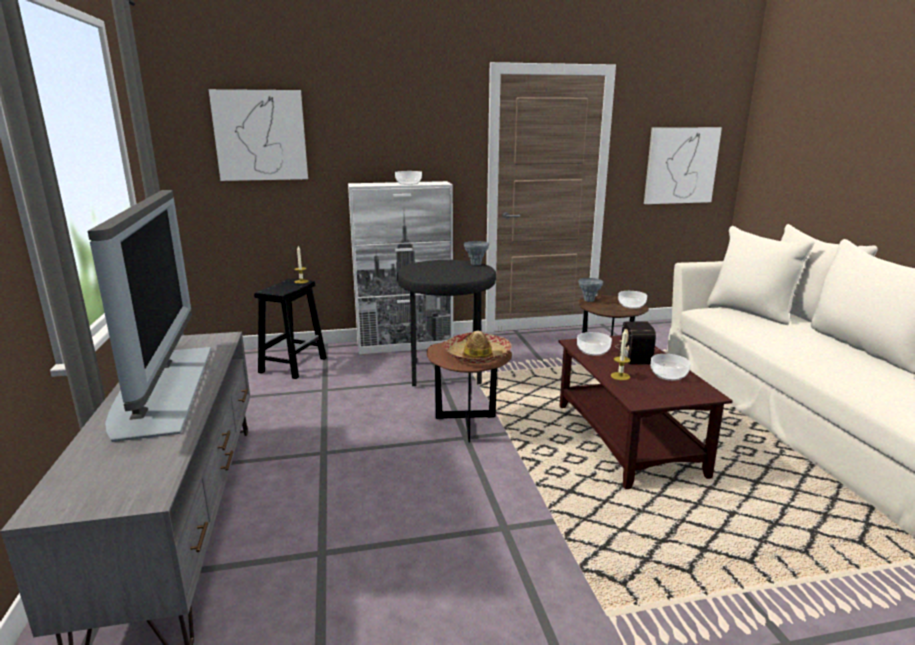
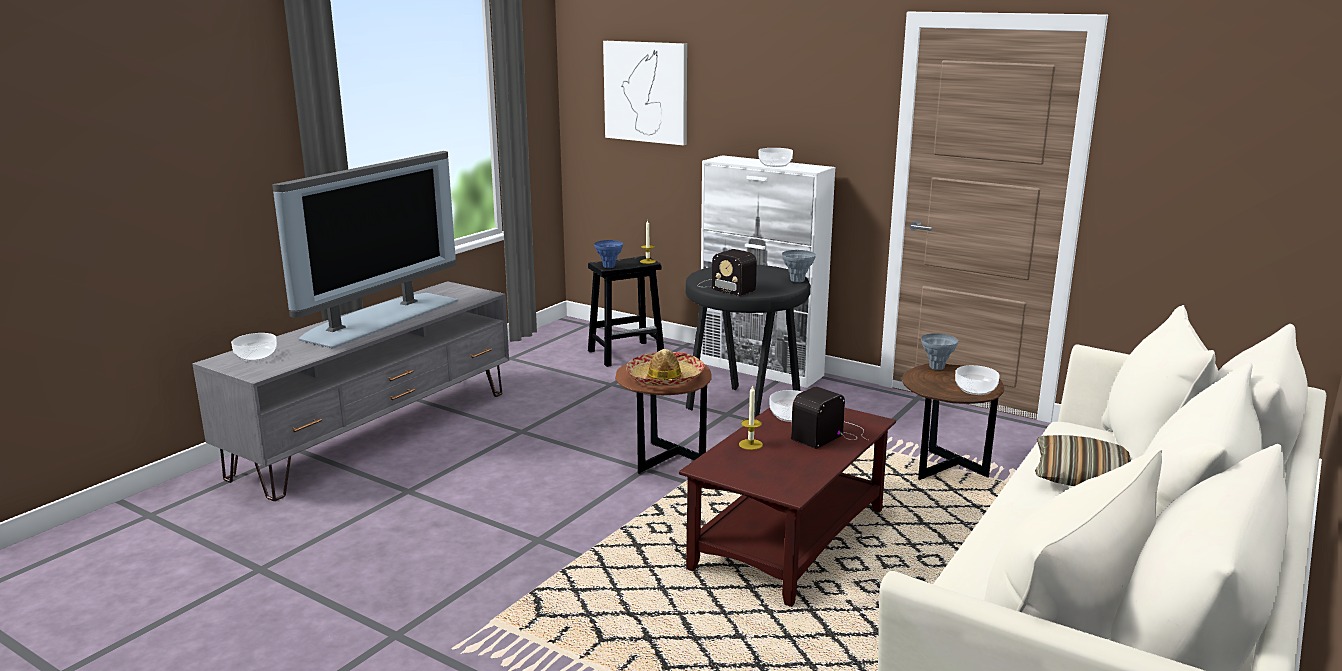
camera: 45 degrees right, 0 degrees up
picture [644,127,722,204] -> none
bowl [651,354,691,381] -> bowl moved to [231,333,277,362]
none -> blue vase [594,240,623,268]
none -> radio [697,249,757,296]
none -> pillow [1035,435,1131,486]

